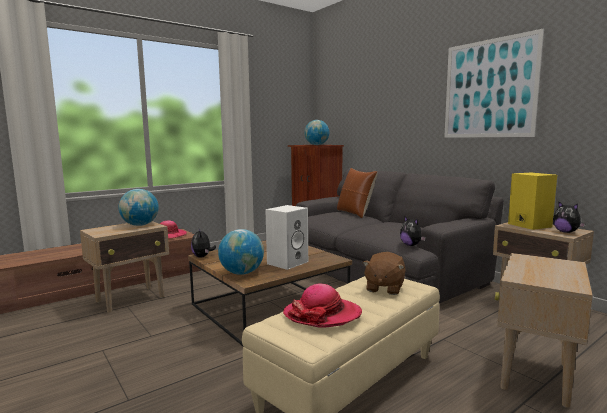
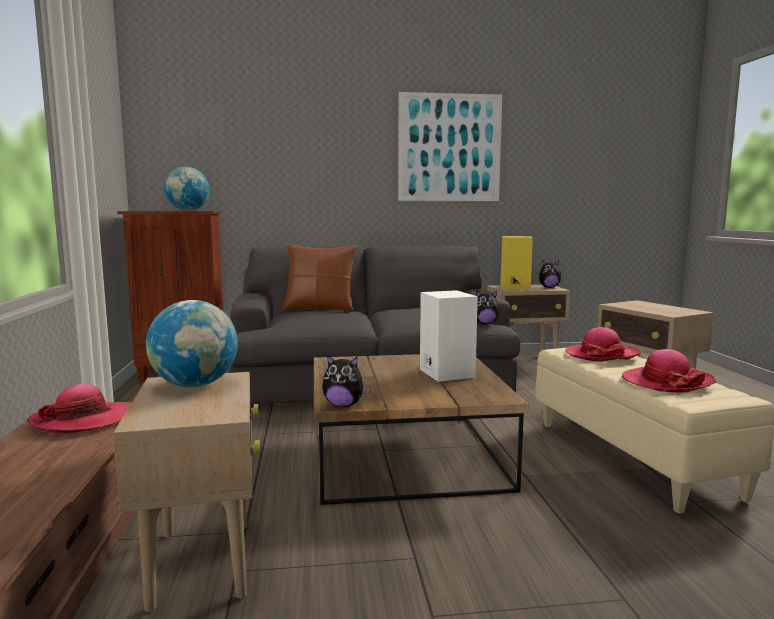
camera: 60 degrees left, 0 degrees up
globe [218,229,264,275] -> none
brown plush toy [362,252,406,295] -> hat [566,327,641,362]

